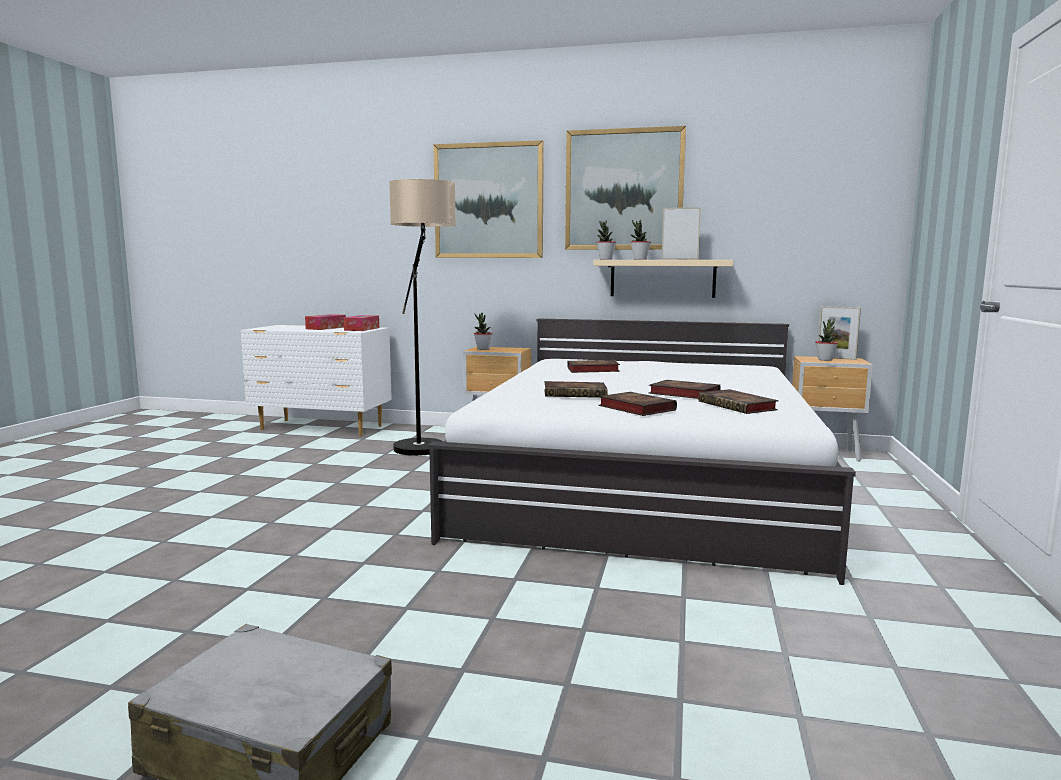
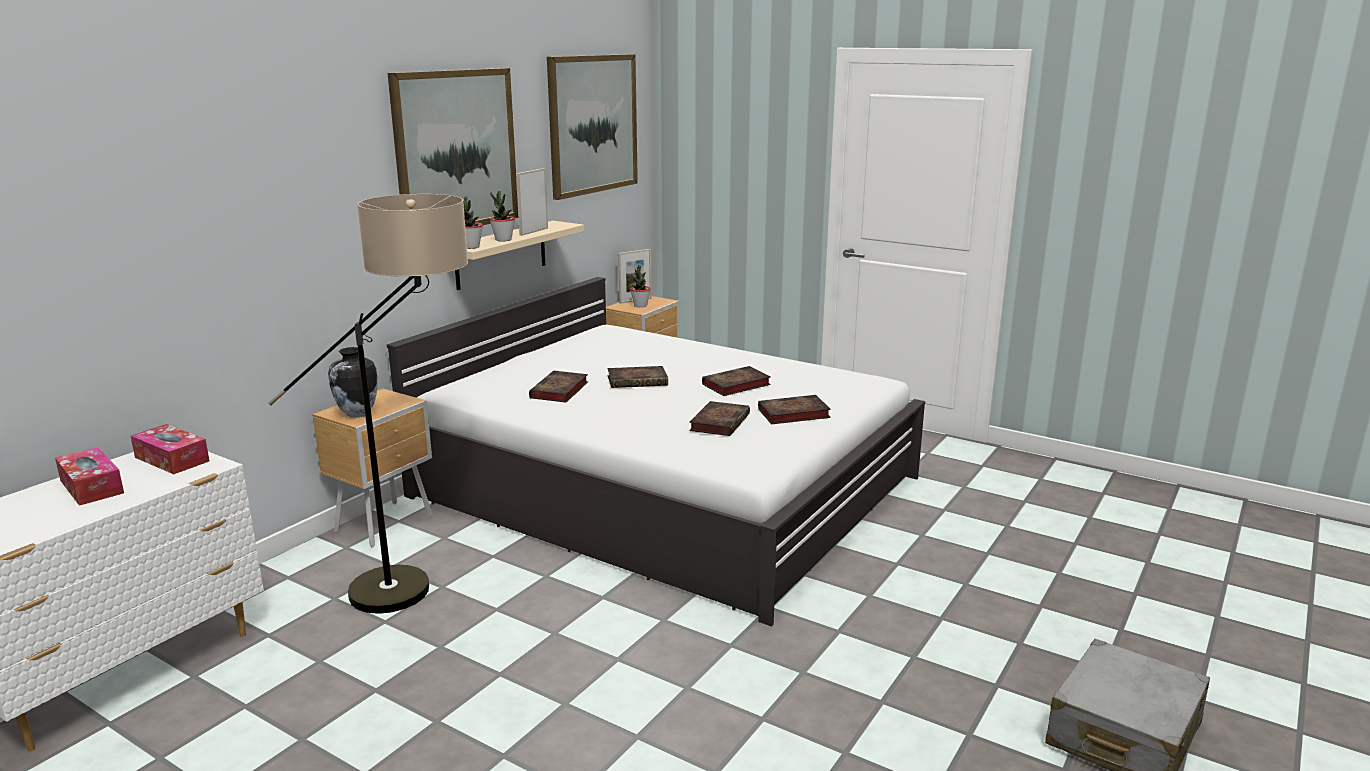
camera: 70 degrees left, 10 degrees up
picture [433,140,544,258] -> picture moved to [547,54,638,200]
potted plant [474,313,493,350] -> vase [328,347,378,418]
book [698,389,779,414] -> book moved to [607,366,668,388]

